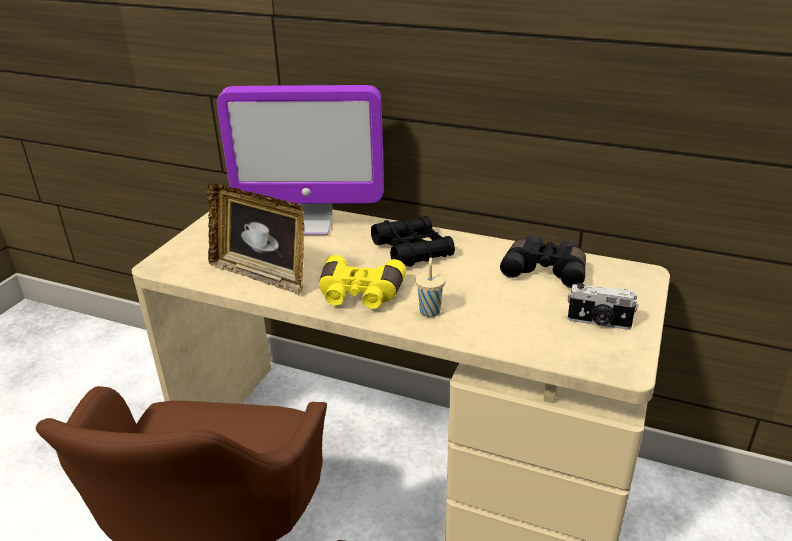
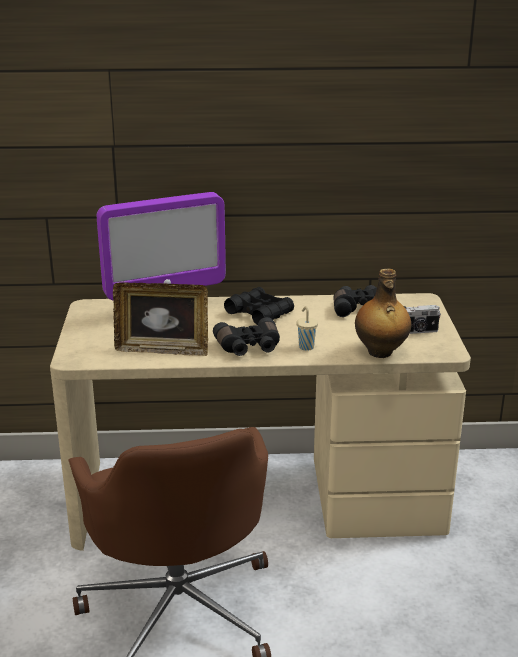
camera: 25 degrees left, 5 degrees down
yellow binoculars [319,255,406,309] -> black binoculars [213,317,280,356]
none -> bottle [355,269,411,358]

